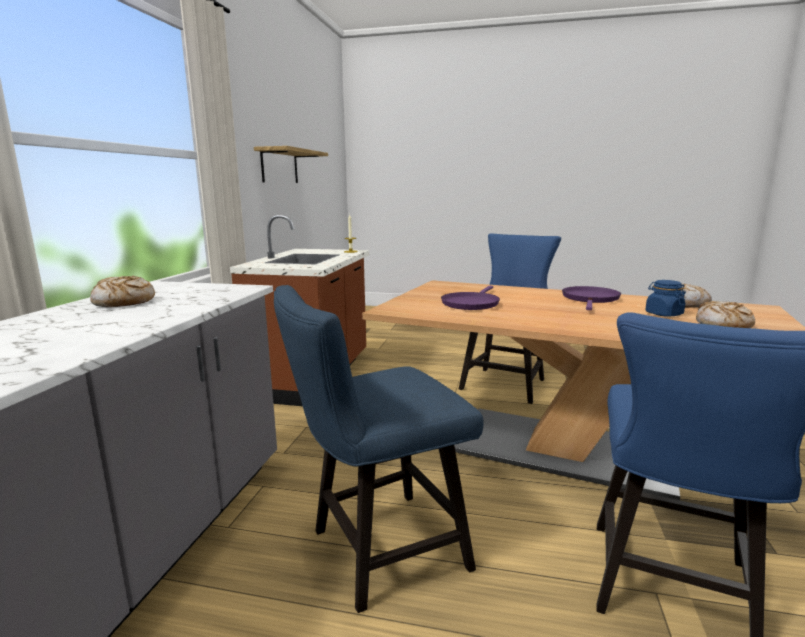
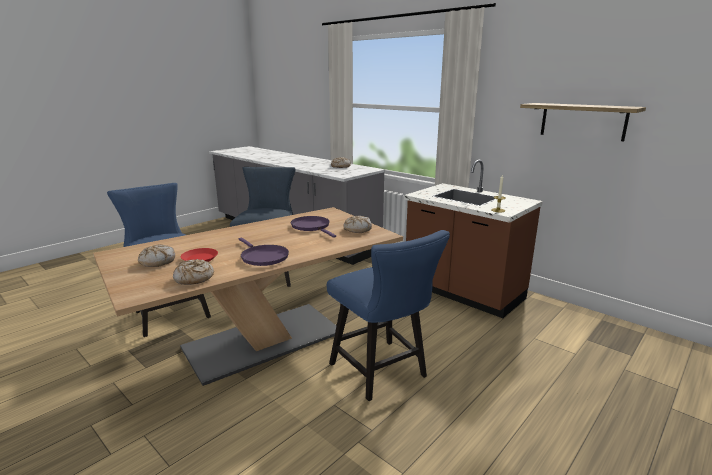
camera: 120 degrees right, 5 degrees up
blue jar [645,280,686,317] -> red plate [181,248,218,262]
none -> bread [343,216,372,233]

